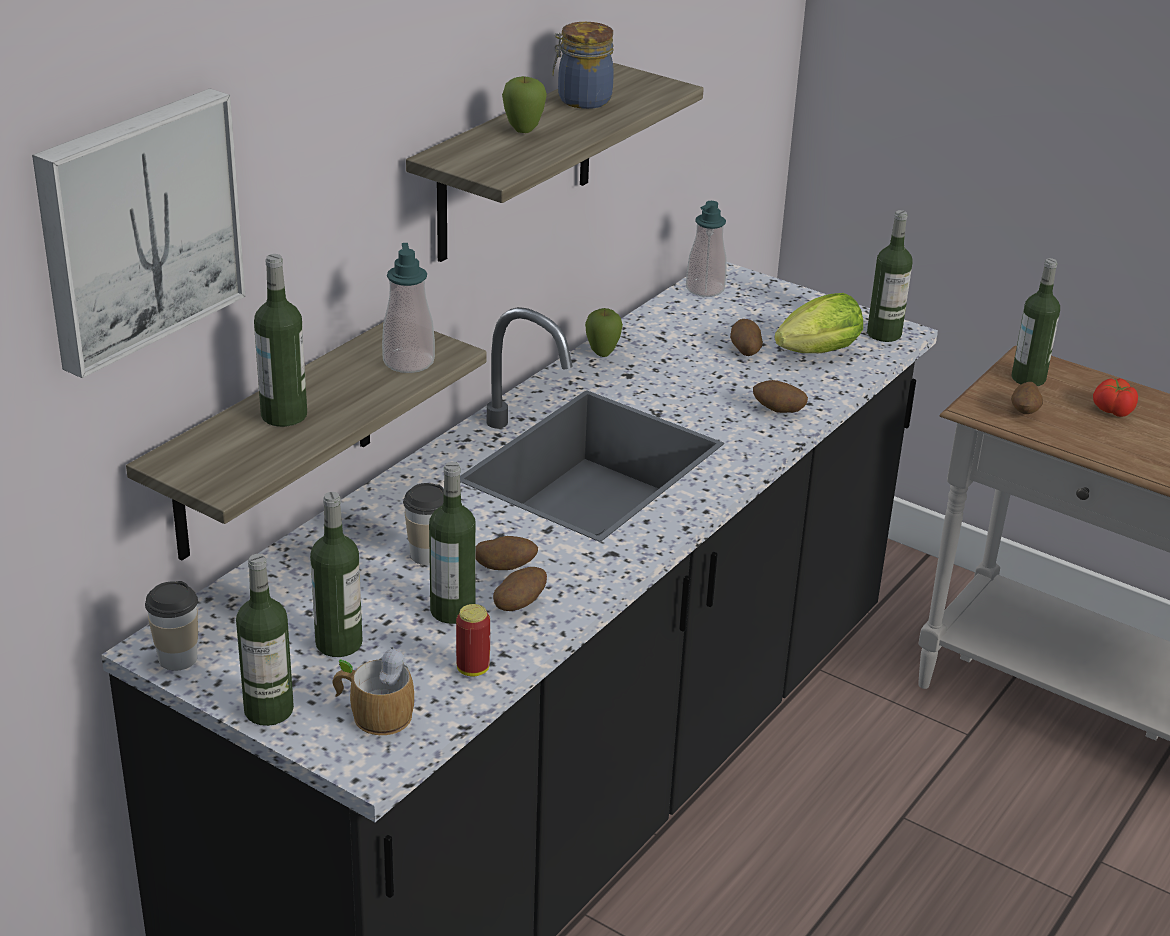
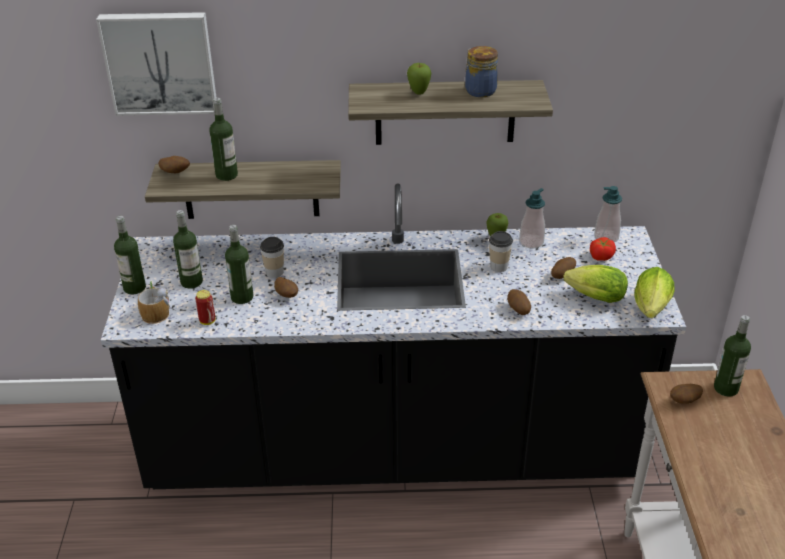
camera: 55 degrees right, 5 degrees up
cup [145,581,198,671] -> cup moved to [489,231,513,272]
soap dispenser [382,243,435,373] -> soap dispenser moved to [519,188,545,249]
potato [493,567,547,611] -> potato moved to [158,156,190,173]
bottle [867,210,912,342] -> lettuce [634,267,675,318]
tomato [1093,378,1138,417] -> tomato moved to [590,237,616,261]

